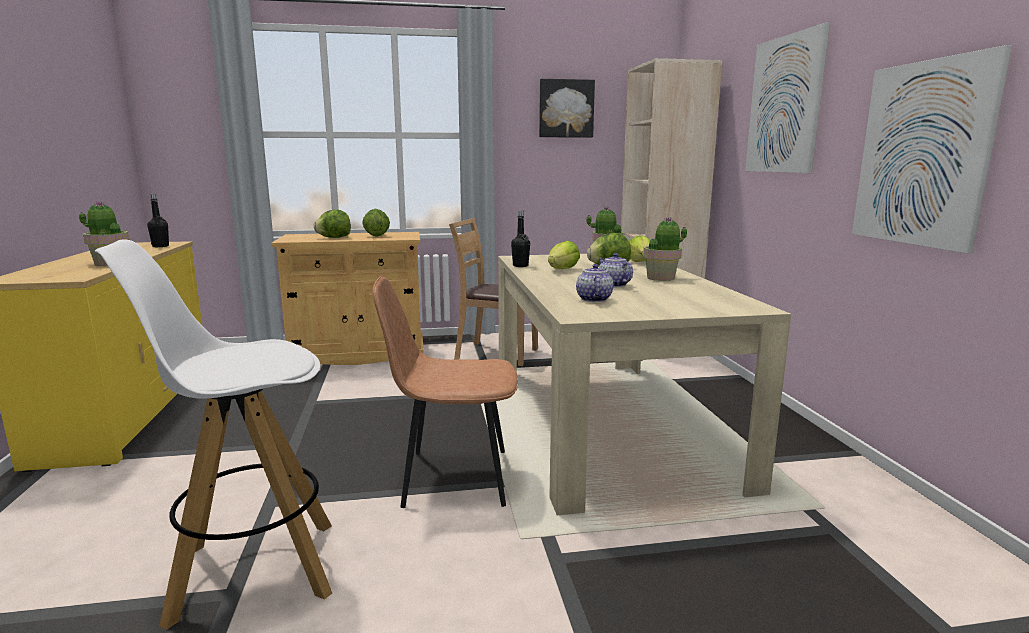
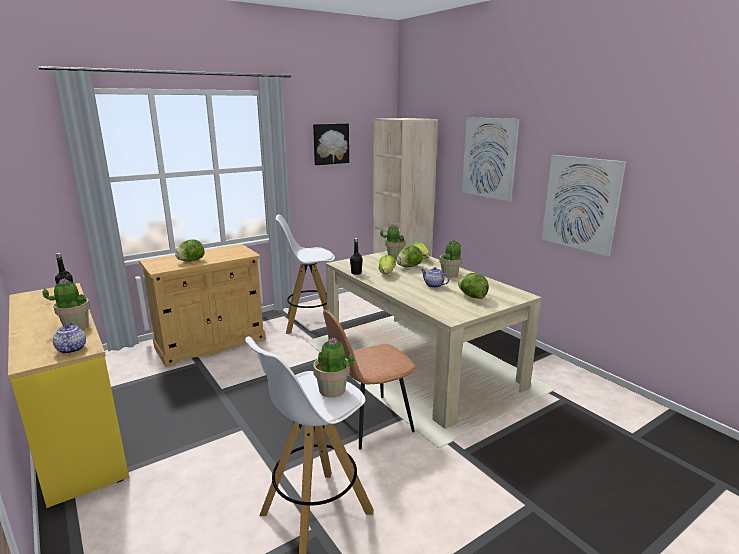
camera: 25 degrees left, 5 degrees up
lettuce [362,209,390,237] -> lettuce moved to [458,273,489,299]
brown chair [449,218,538,366] -> white stool [275,215,335,334]
teapot [576,264,613,302] -> teapot moved to [53,322,86,354]
none -> potted plant [313,337,354,398]

